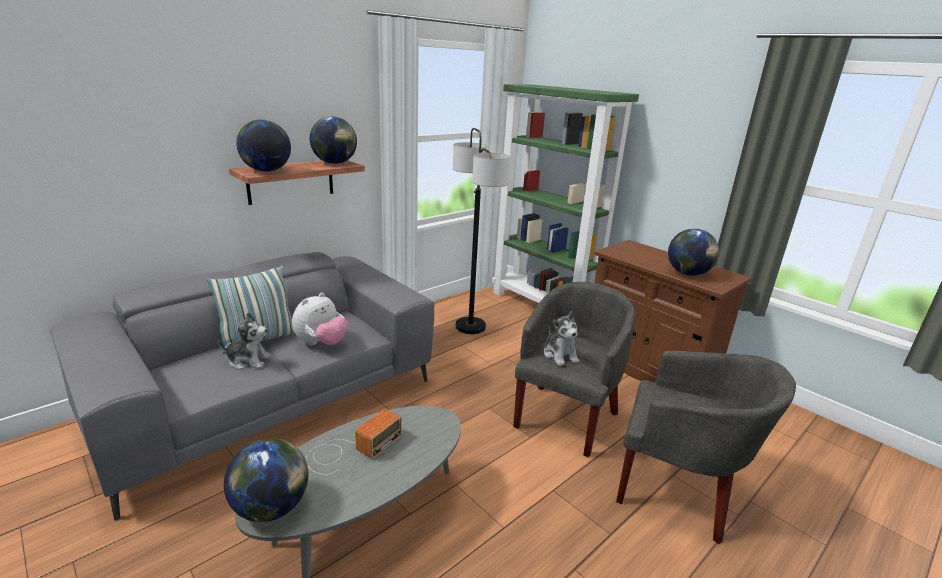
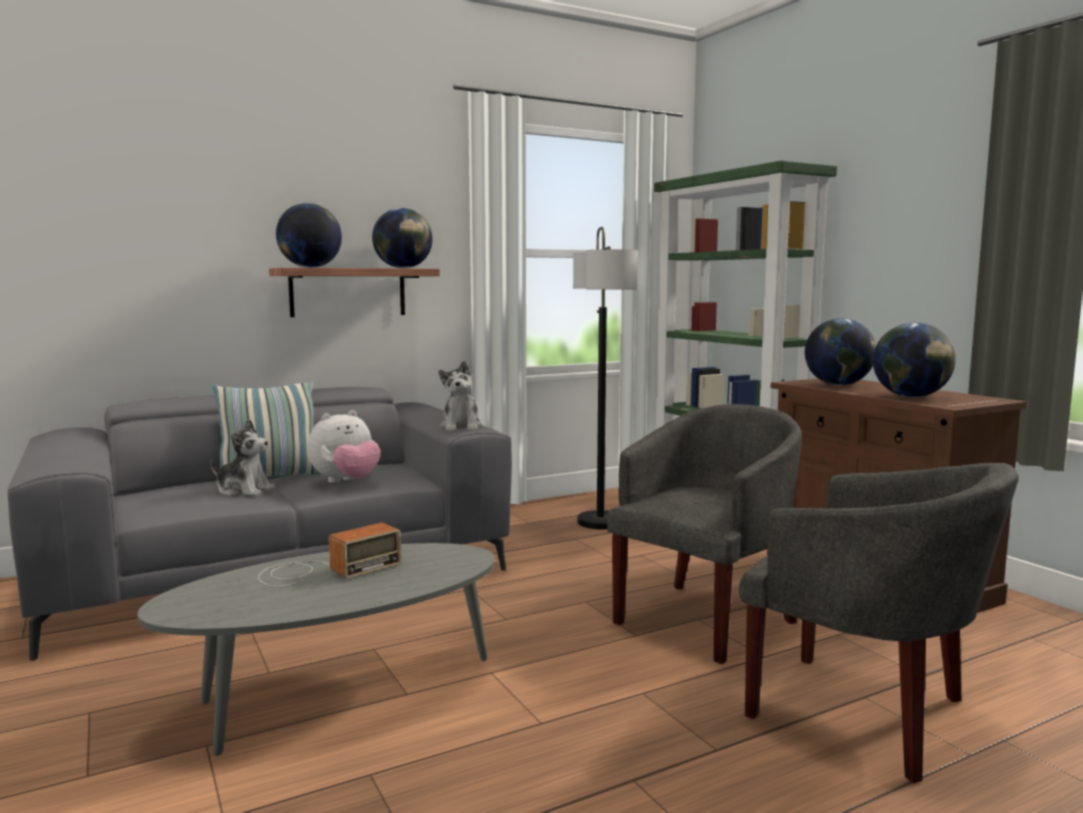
camera: 15 degrees right, 15 degrees down
globe [224,438,308,522] -> globe moved to [805,318,876,386]
plush toy [544,311,579,366] -> plush toy moved to [438,361,482,431]

